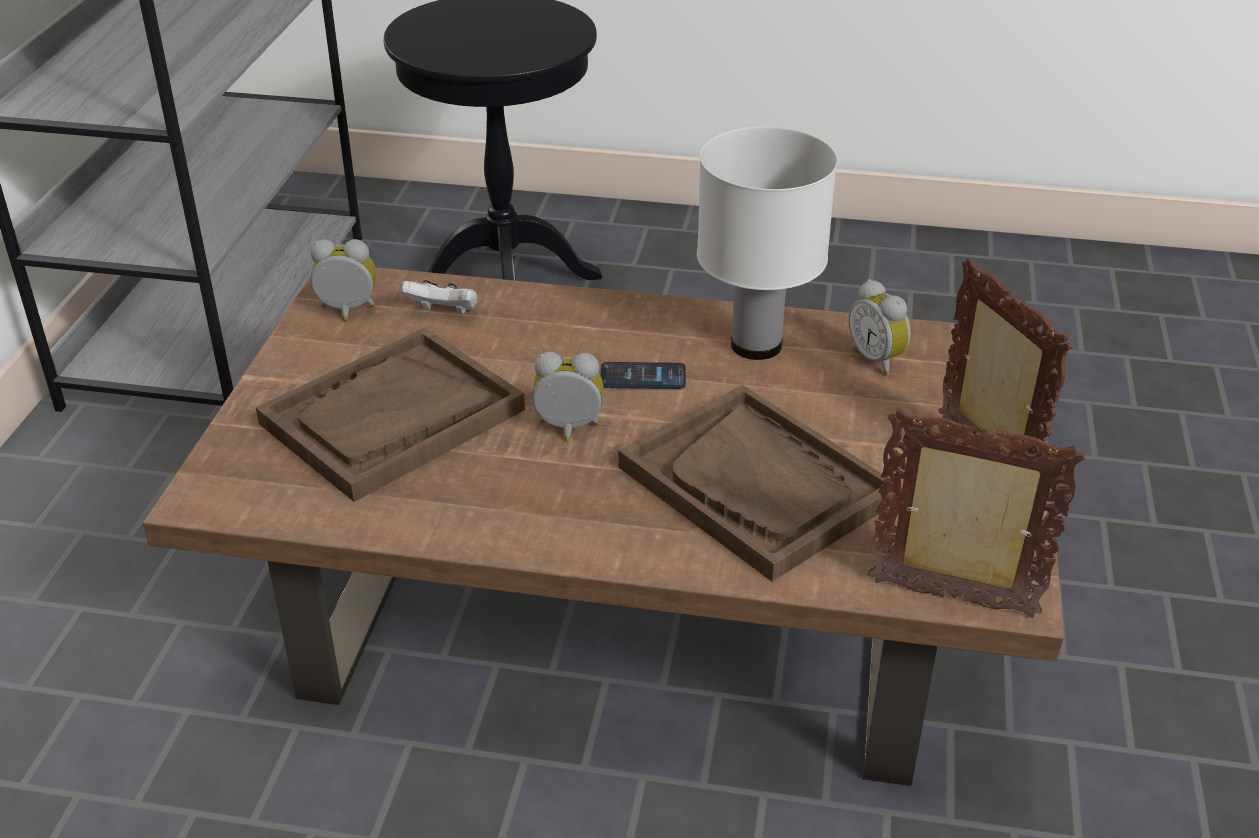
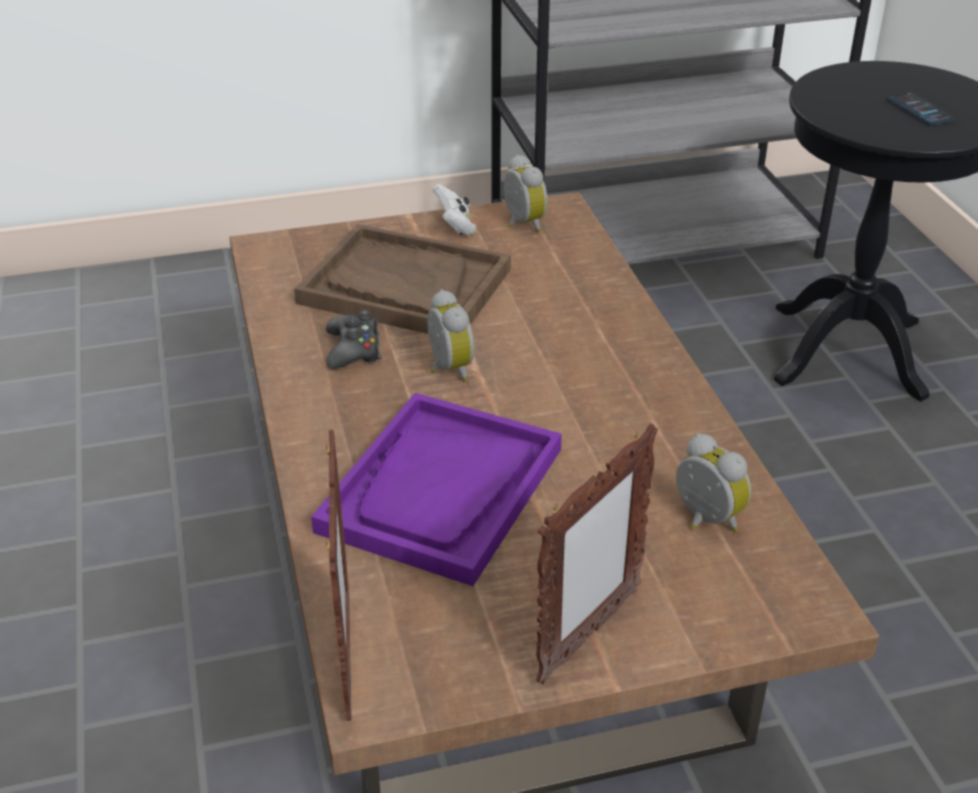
camera: 65 degrees right, 0 degrees up
white game controller [401,280,477,314] -> white game controller moved to [432,184,476,236]
phone [601,362,686,389] -> phone moved to [887,92,955,125]
brown tray [618,385,895,582] -> purple tray [311,393,562,586]
white table lamp [697,127,837,360] -> none
alarm clock [849,279,911,376] -> alarm clock turned 105 degrees clockwise [676,433,751,532]
none -> black game controller [326,310,382,369]

